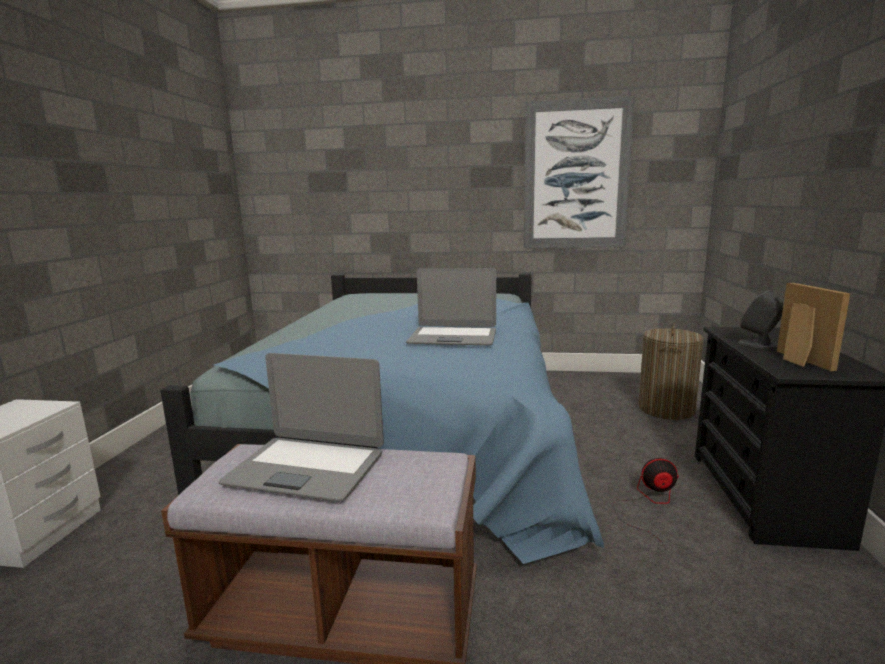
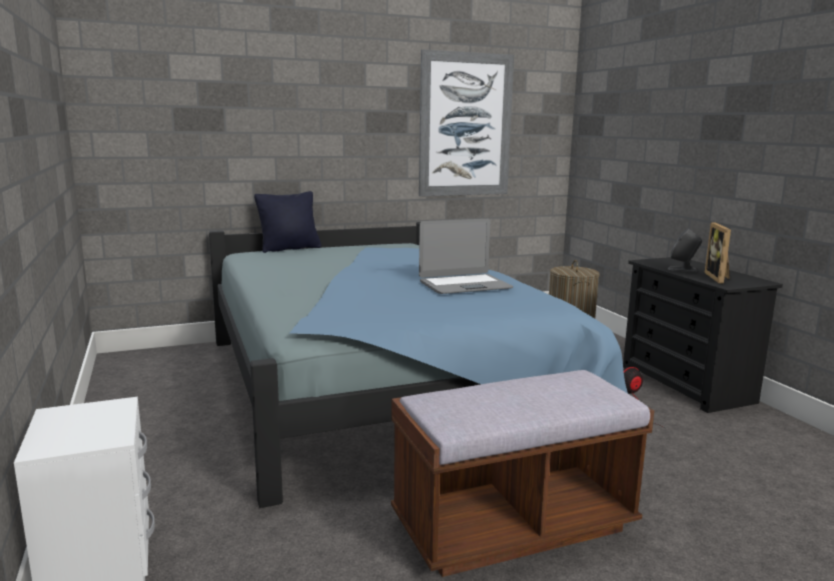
camera: 30 degrees left, 0 degrees up
laptop [219,353,384,501] -> none
picture frame [777,282,850,371] -> picture frame turned 135 degrees counterclockwise [704,222,731,284]
none -> black pillow [254,191,321,253]

